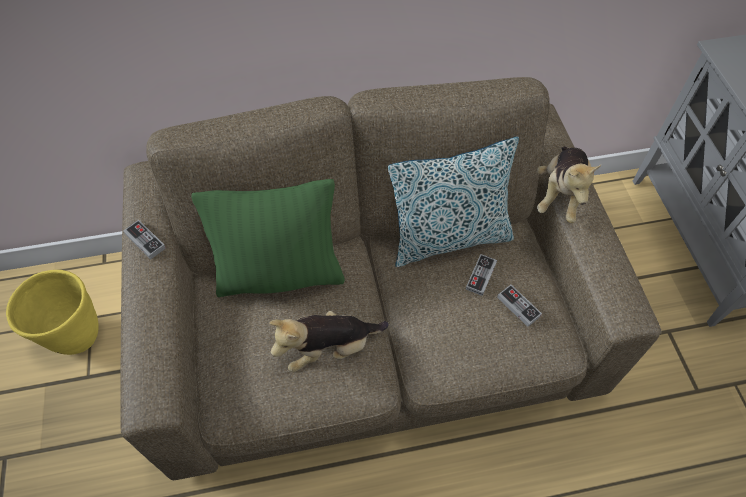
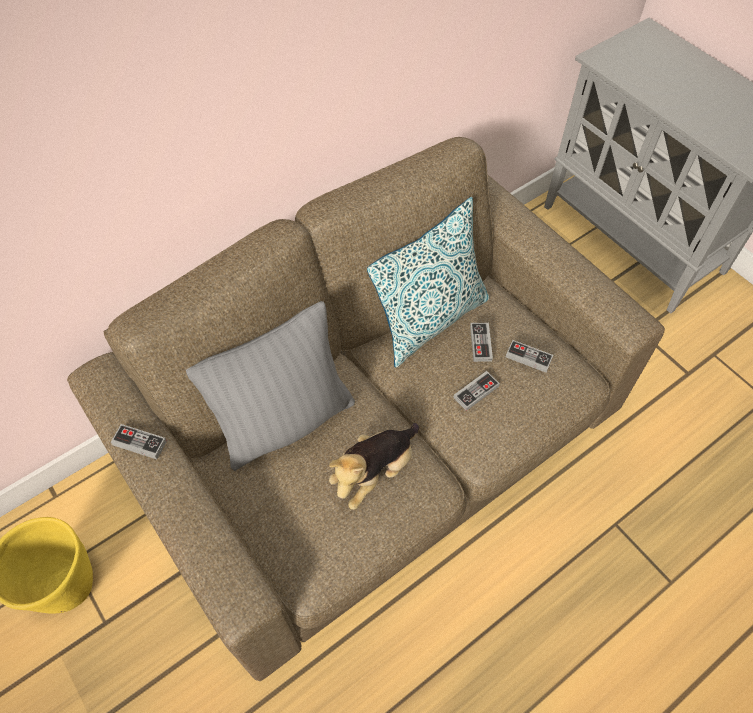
camera: 25 degrees left, 0 degrees up
green pillow [191,179,345,297] -> grey pillow [186,301,355,471]
plush toy [537,147,602,223] -> none
none -> game controller [454,371,500,411]

